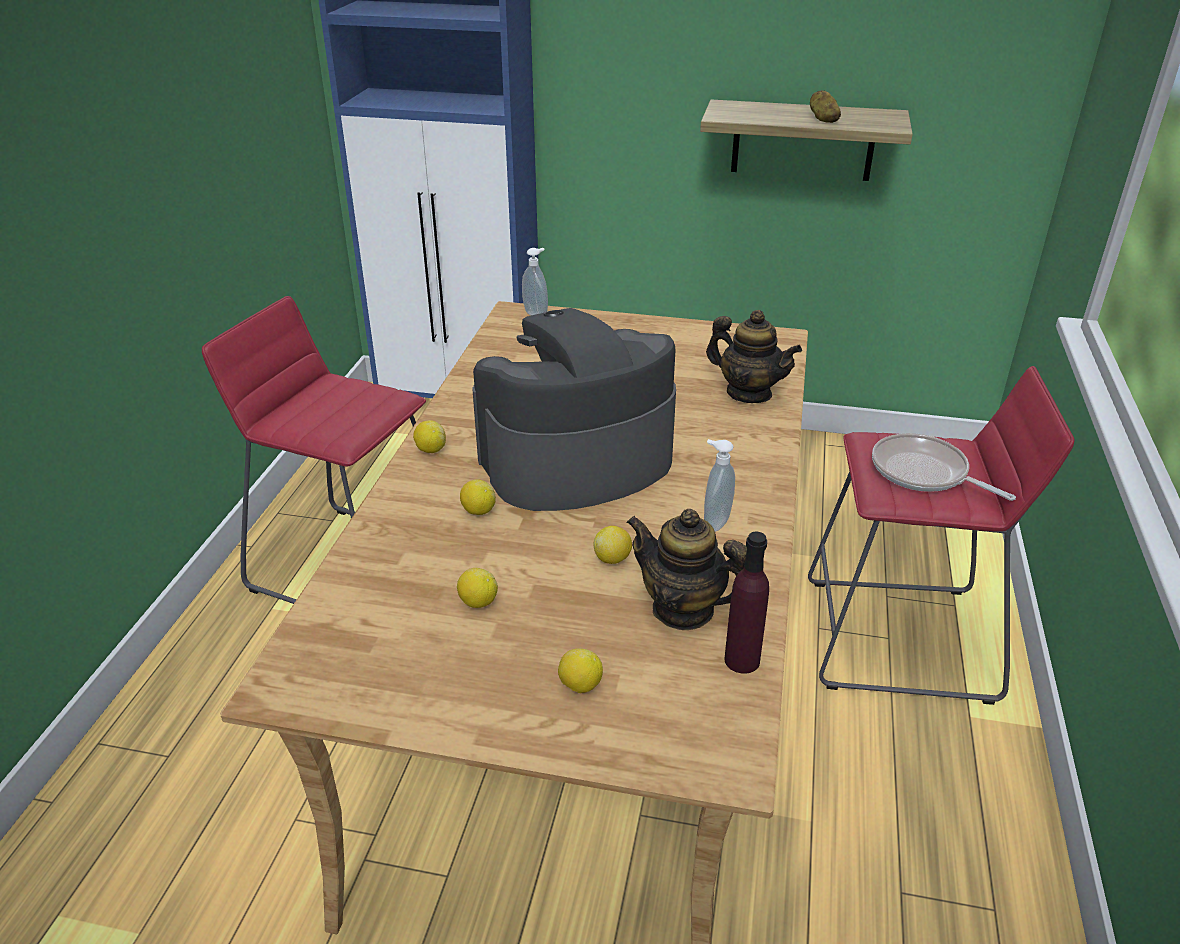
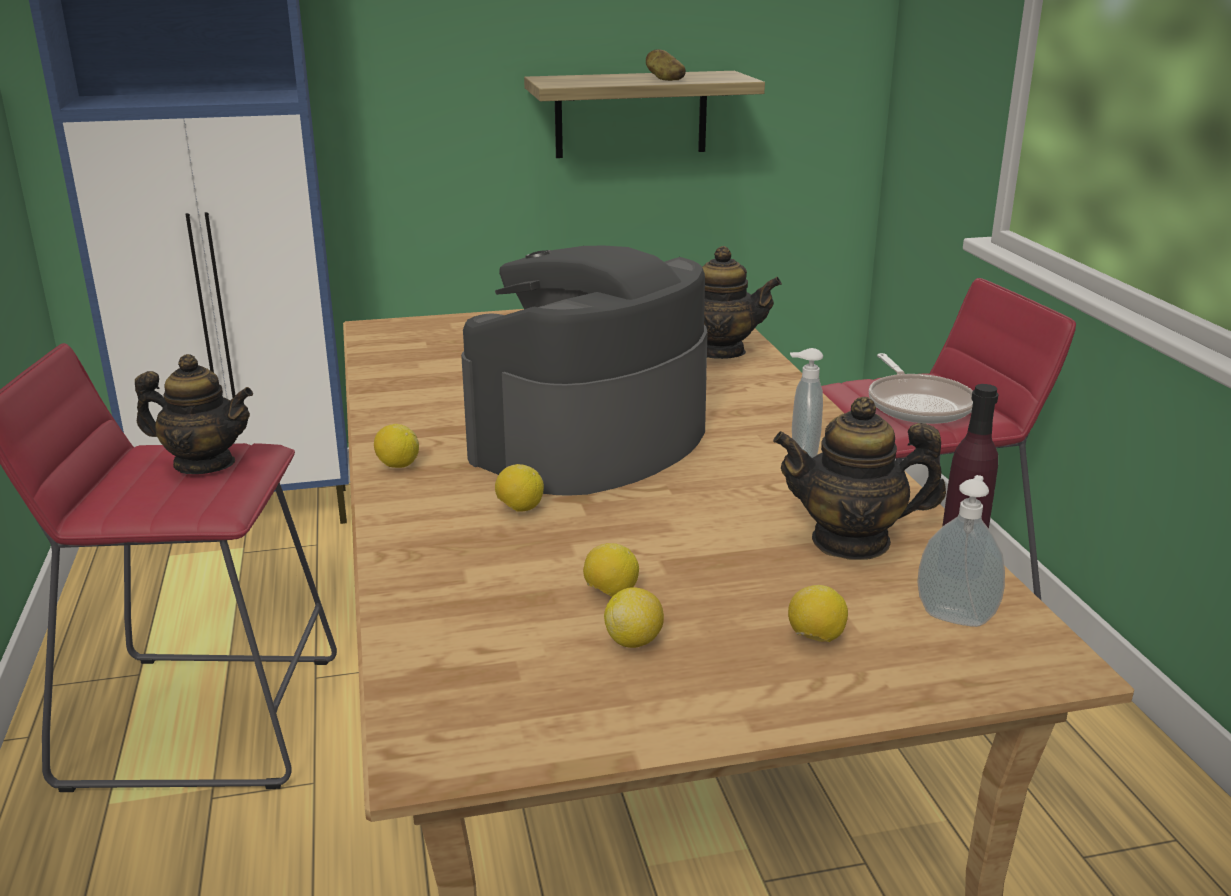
camera: 25 degrees left, 10 degrees down
soap dispenser [522,248,548,315] -> soap dispenser moved to [917,475,1005,627]
lemon [593,526,632,564] -> lemon moved to [604,587,664,648]
frying pan [872,433,1016,501] -> frying pan turned 120 degrees counterclockwise [869,353,973,424]
none -> teapot [135,354,253,474]

